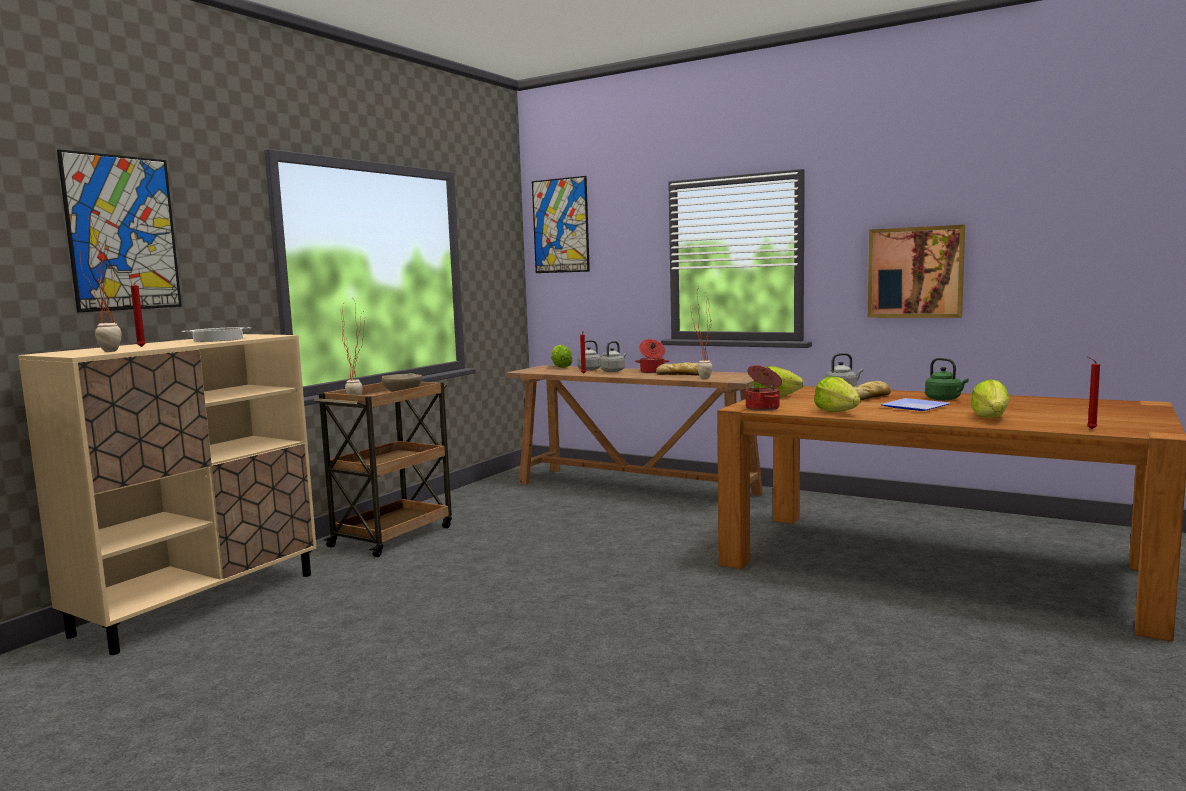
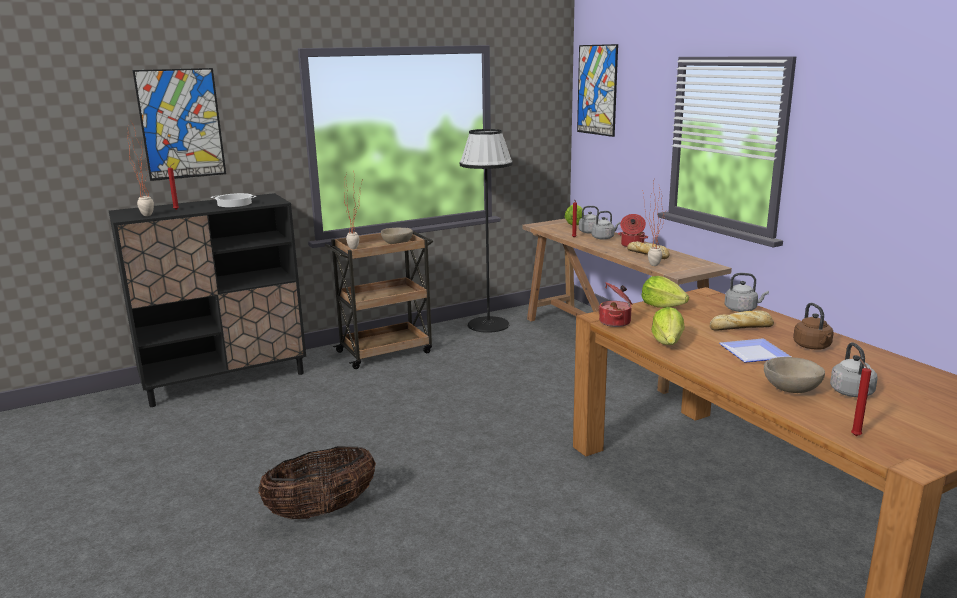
camera: 30 degrees right, 10 degrees up
beige cabinet [18,334,316,655] -> black cabinet [109,193,306,407]
picture [868,225,965,318] -> none
green kettle [925,358,968,400] -> brown kettle [793,303,834,350]
lettuce [971,379,1010,418] -> beige bowl [764,357,825,393]
none -> basket [258,446,376,519]
none -> black floor lamp [460,129,513,333]
none -> grey kettle [830,342,877,397]

